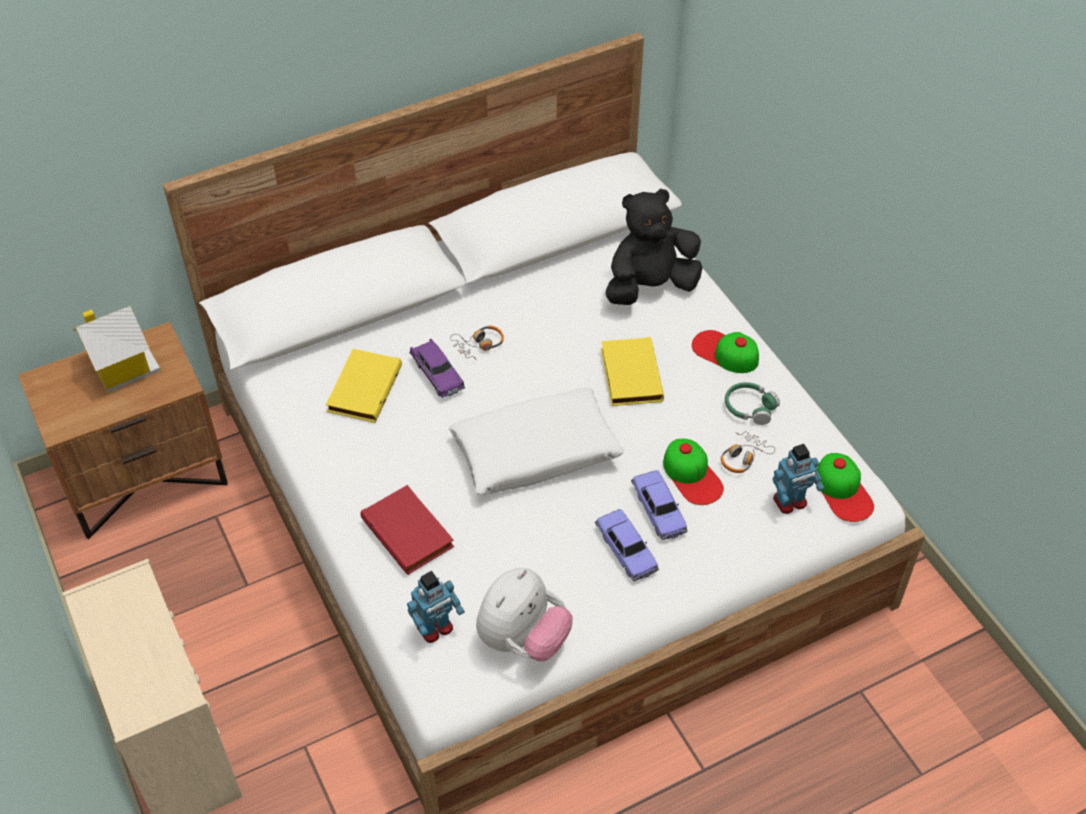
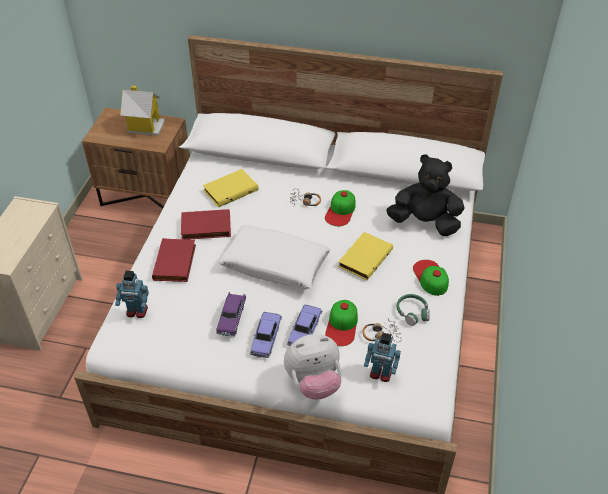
camera: 40 degrees right, 5 degrees down
purple toy car [409,339,465,398] -> purple toy car moved to [216,292,246,336]
plush toy [476,568,573,661] -> plush toy moved to [284,334,342,399]
cap [817,453,874,522] -> cap moved to [325,190,355,226]
none -> red book [181,209,231,240]

